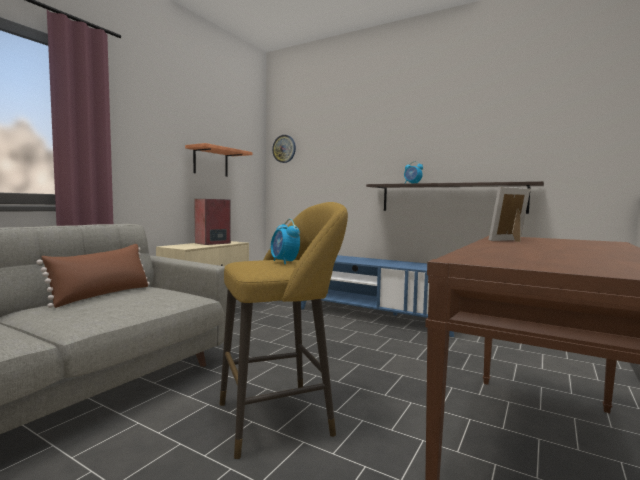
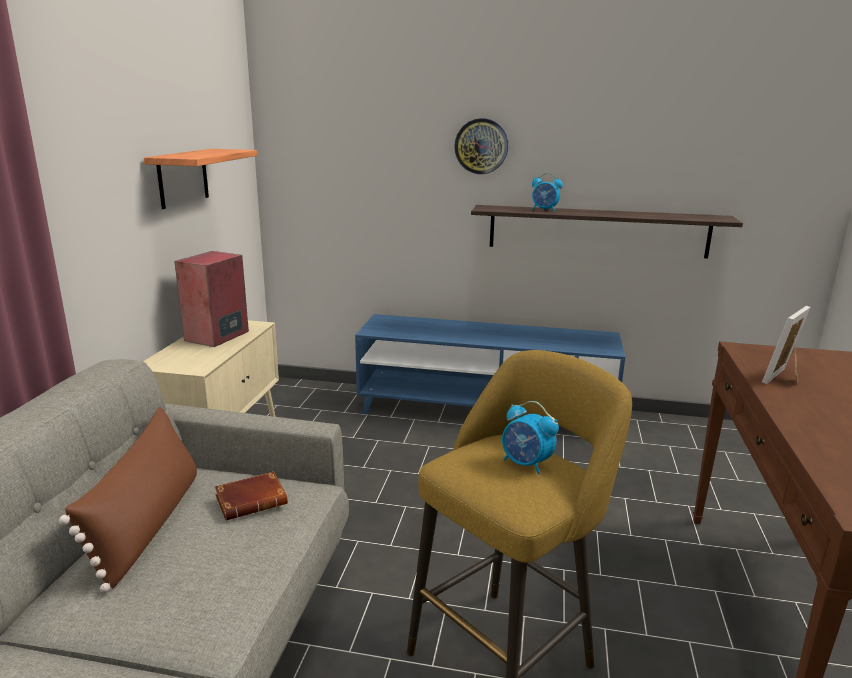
camera: 20 degrees left, 15 degrees up
wall clock [272,135,296,163] -> wall clock moved to [454,118,508,174]
none -> brown book [215,472,288,521]

